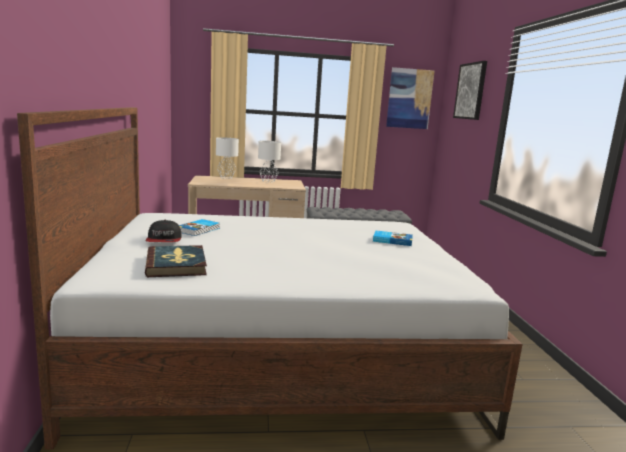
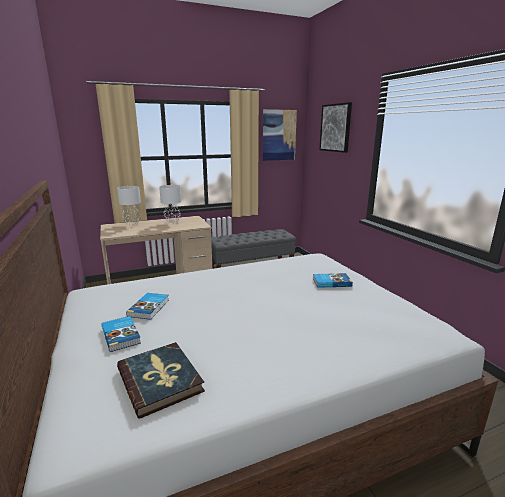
camera: 15 degrees left, 5 degrees up
cap [146,220,182,242] -> book [102,316,141,352]

